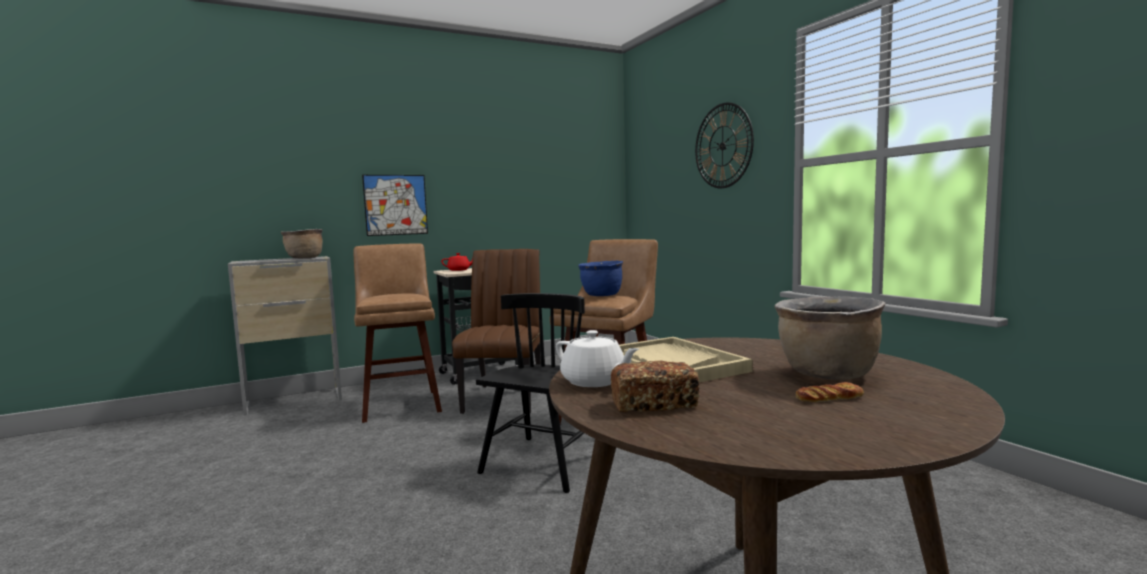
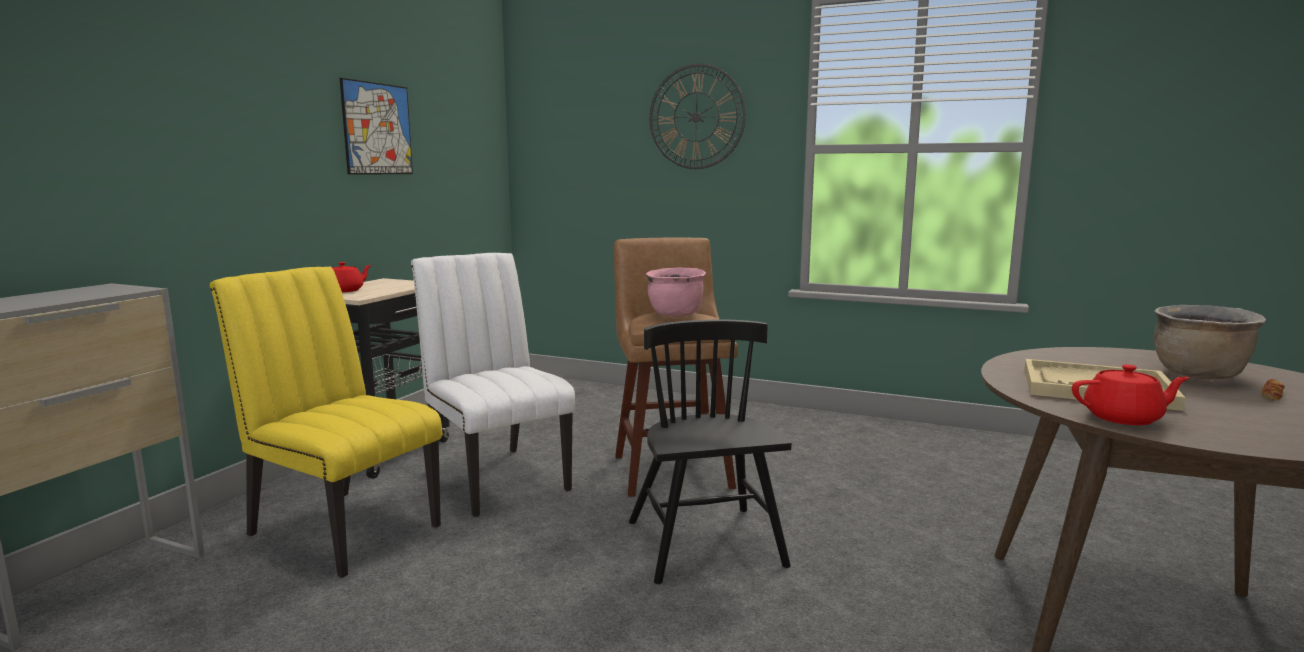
camera: 40 degrees left, 5 degrees up
brown cooking pot [281,229,323,258] -> none
brown stool [353,243,442,423] -> yellow chair [210,267,443,578]
picture [362,175,428,236] -> picture moved to [340,78,413,175]
brown chair [452,249,541,414] -> white chair [411,253,576,517]
white teapot [556,330,639,387] -> red teapot [1072,364,1190,425]
blue cooking pot [578,261,623,296] -> pink cooking pot [646,267,706,316]
bread [611,361,699,412] -> none

